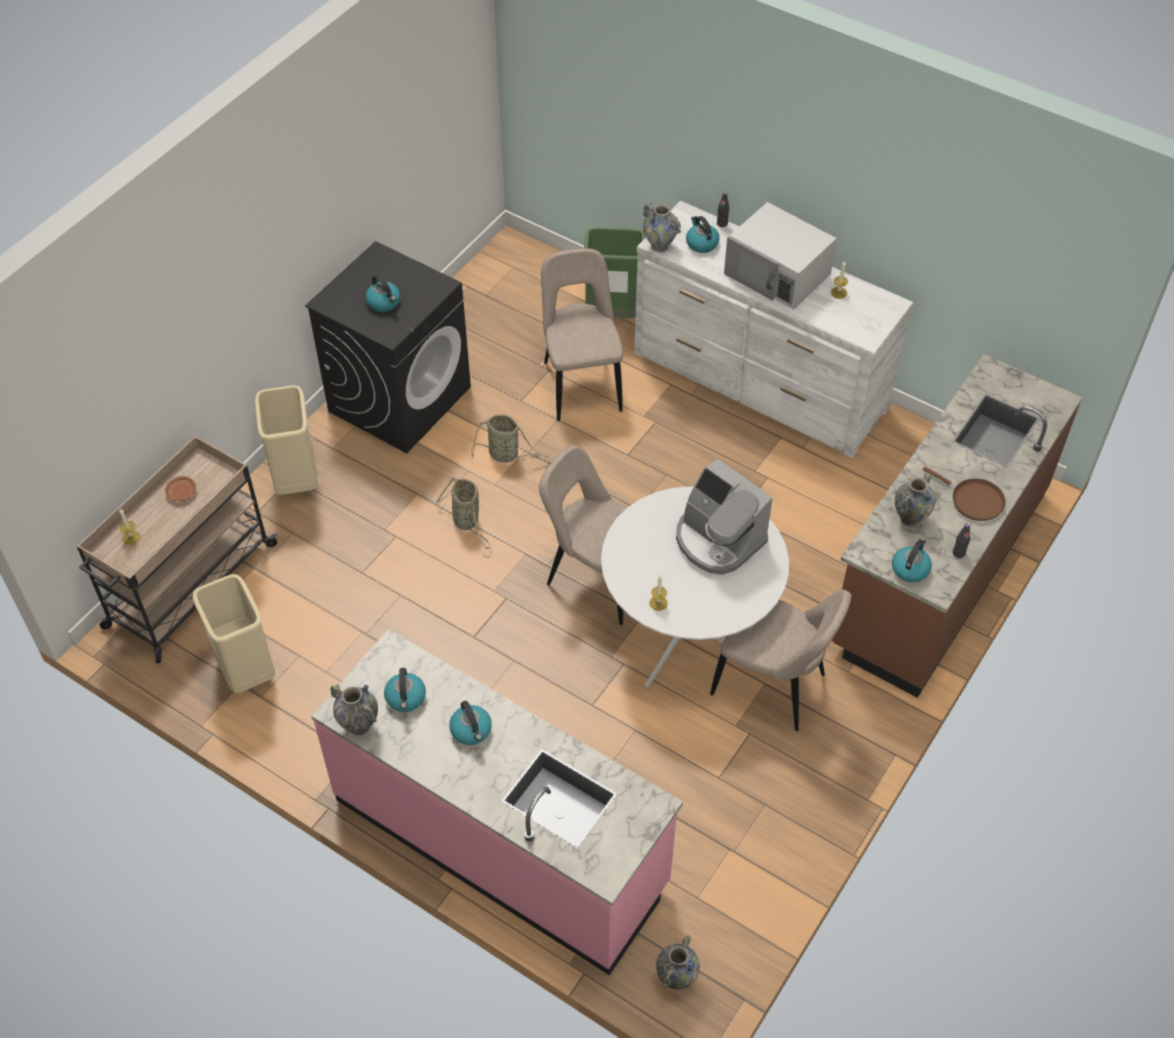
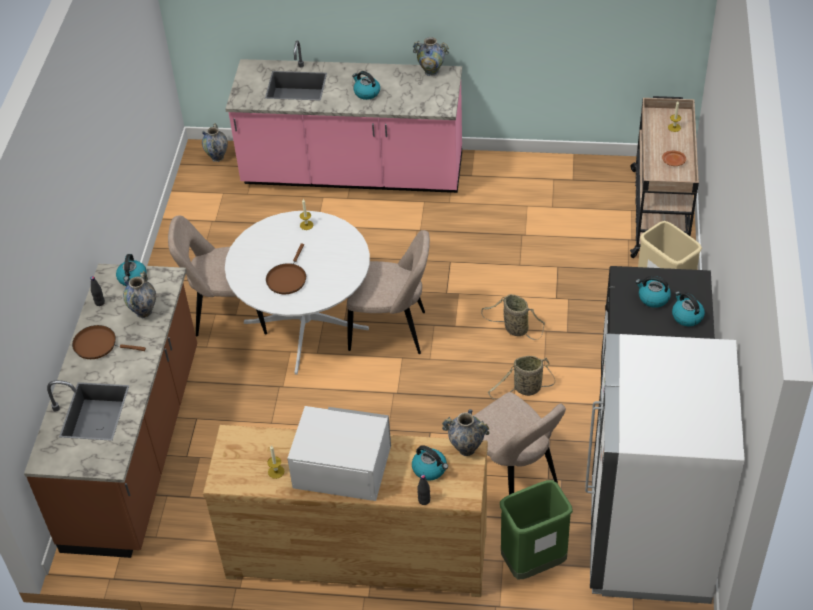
camera: 155 degrees right, 5 degrees down
beige trash can [193,574,275,693] -> none
kettle [384,668,426,712] -> kettle moved to [672,292,705,326]
white dresser [634,201,914,458] -> brown dresser [203,425,488,597]
coffee machine [676,459,773,575] -> brown frying pan [266,243,306,294]
none -> white fridge [585,333,745,604]

